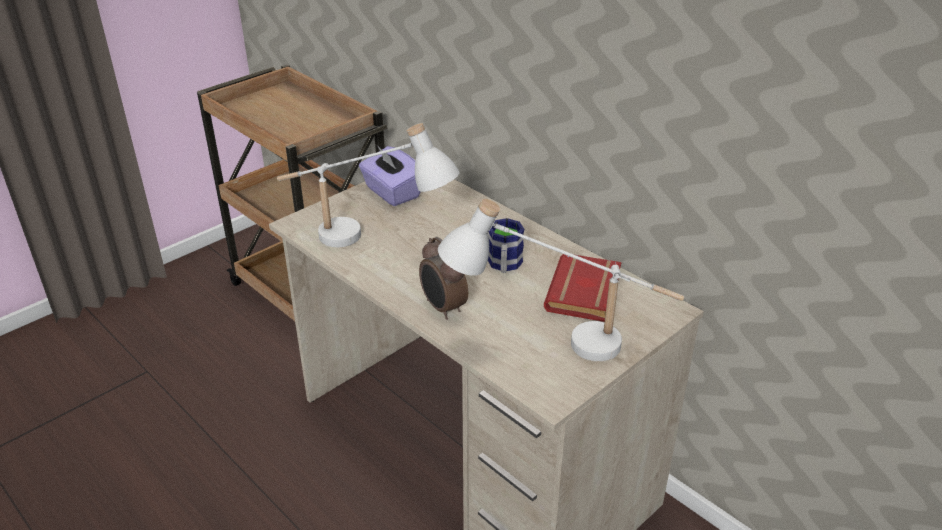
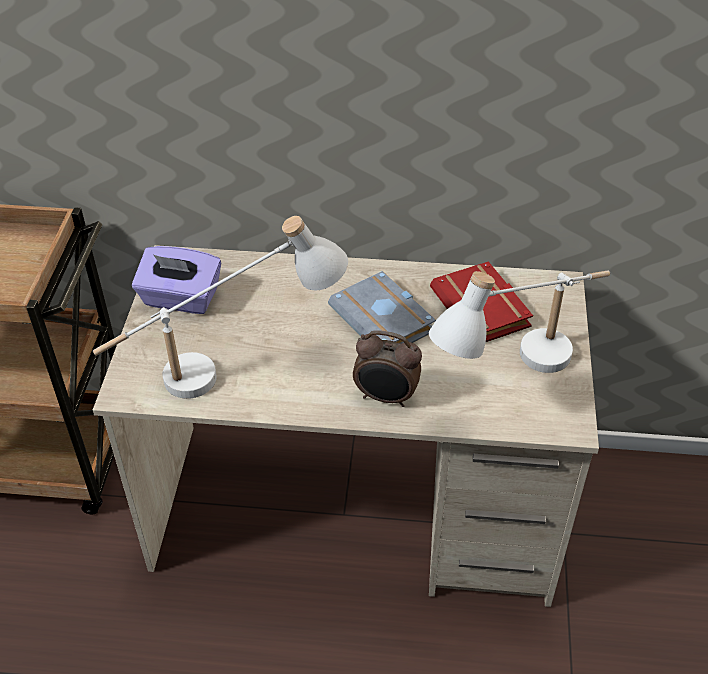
camera: 40 degrees left, 10 degrees up
mug [488,218,524,273] -> grey book [328,271,436,344]

